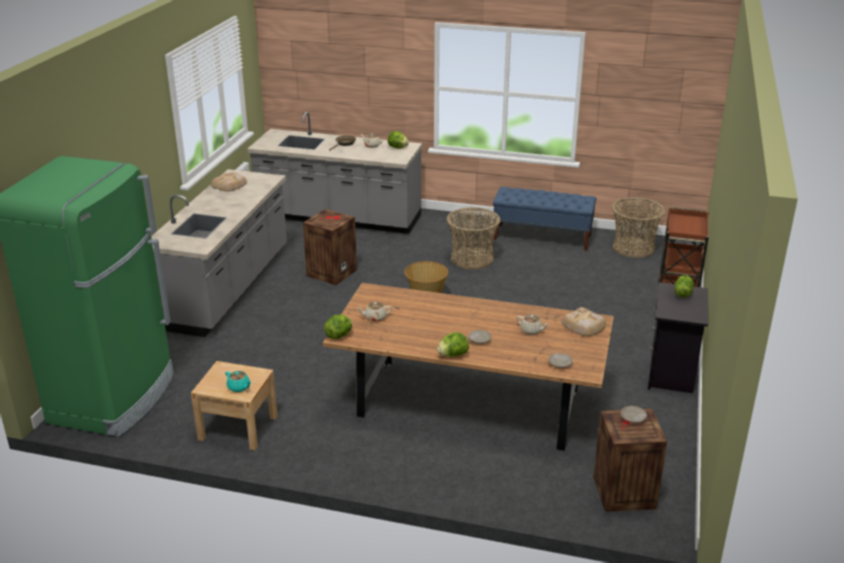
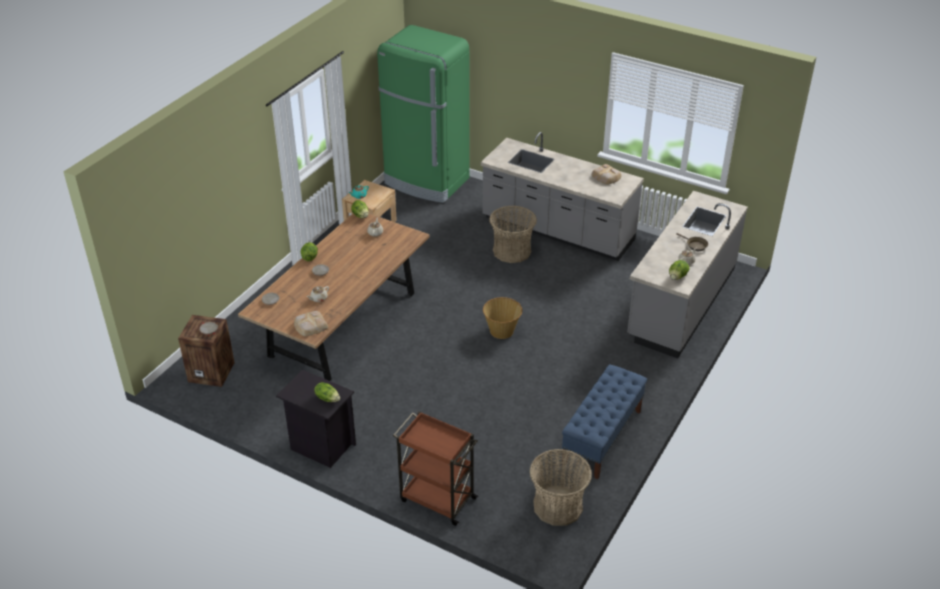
camera: 105 degrees right, 10 degrees up
crate [303,209,357,285] -> none
basket [447,207,500,269] -> basket moved to [489,205,537,263]

